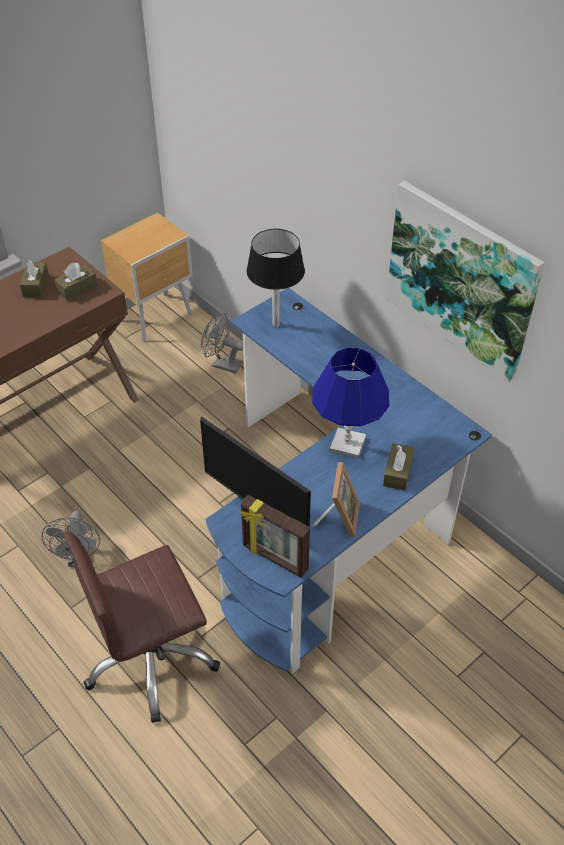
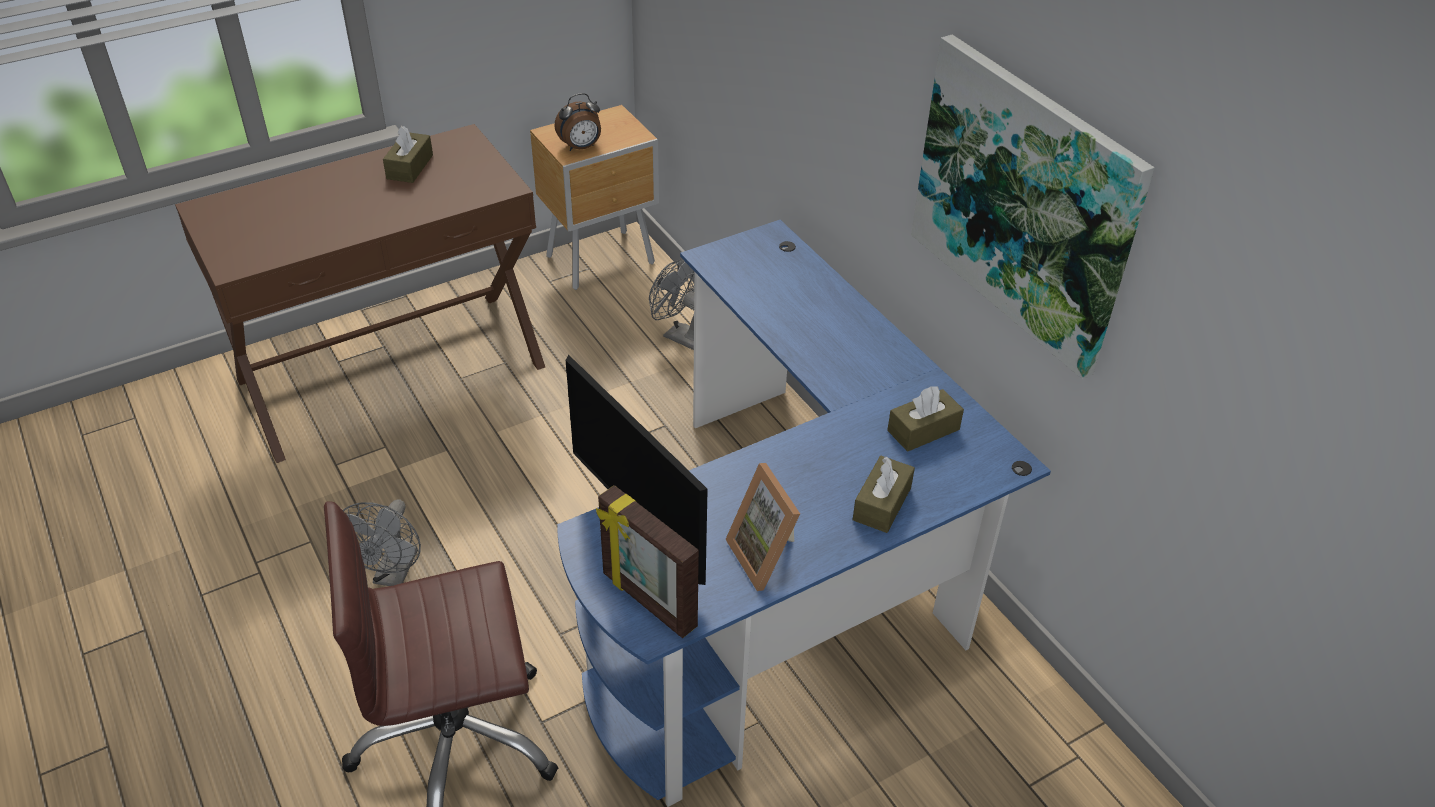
camera: 10 degrees right, 5 degrees down
brown tissue box [54,263,98,301] -> brown tissue box moved to [887,386,964,452]
black table lamp [247,229,305,327] -> none
blue table lamp [312,348,389,458] -> none
picture frame [312,462,360,537] -> picture frame turned 135 degrees clockwise [725,463,800,591]
none -> alarm clock [554,93,601,151]

